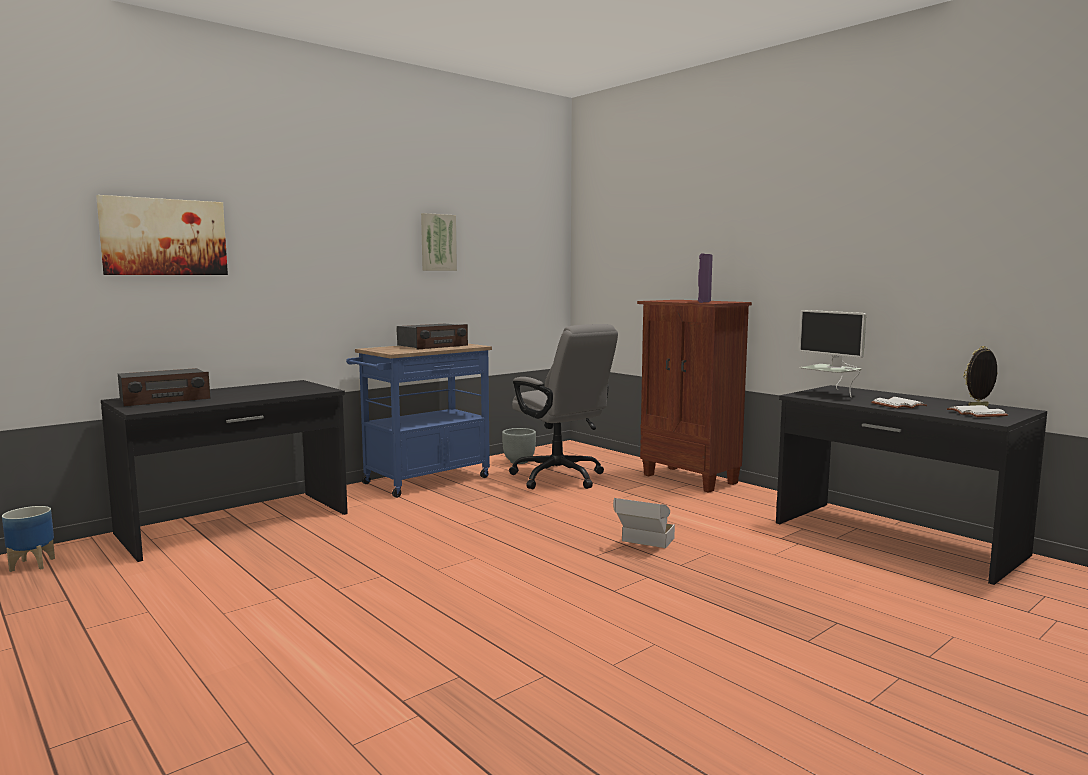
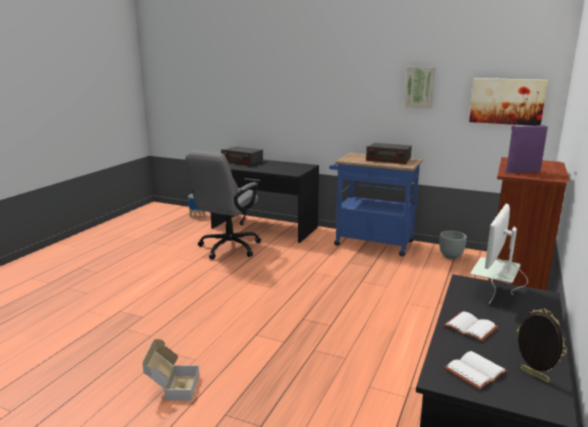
camera: 65 degrees right, 10 degrees up
picture [96,195,228,275] -> picture moved to [469,78,548,126]
grey office chair [509,324,618,489] -> grey office chair moved to [185,150,261,259]
cardboard box [613,498,675,548] -> cardboard box moved to [142,339,199,401]

